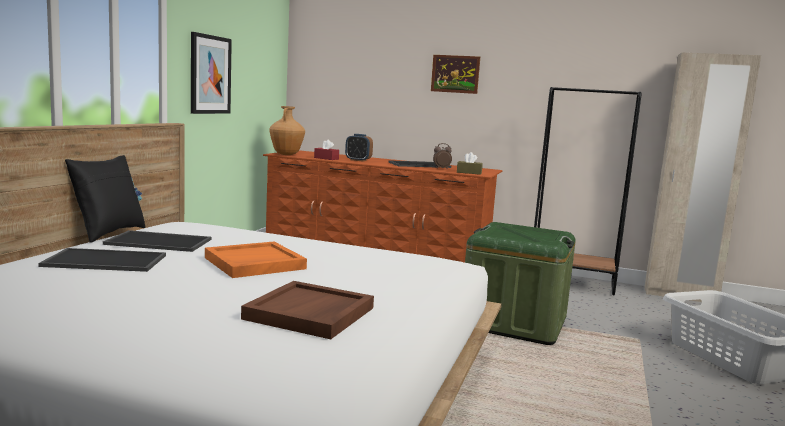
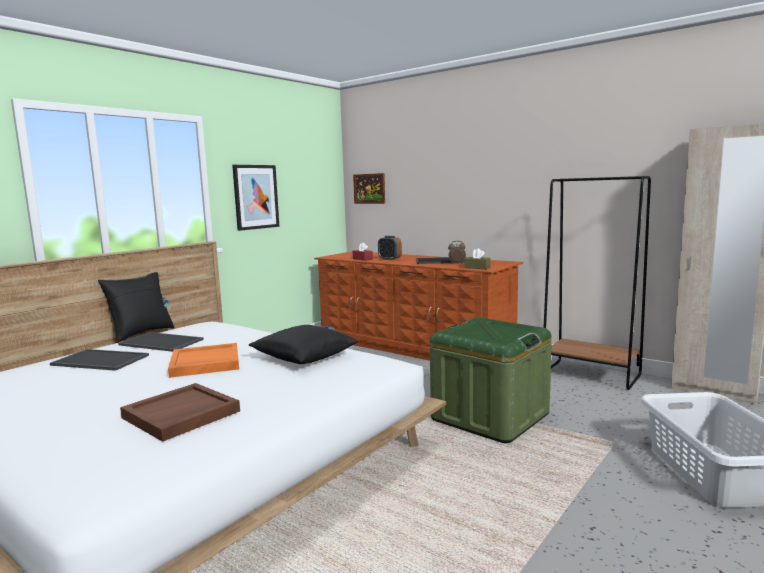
camera: 20 degrees right, 0 degrees up
brown vase [269,106,305,155] -> none
picture [431,55,480,94] -> picture moved to [353,173,385,204]
none -> black pillow [249,325,358,364]

